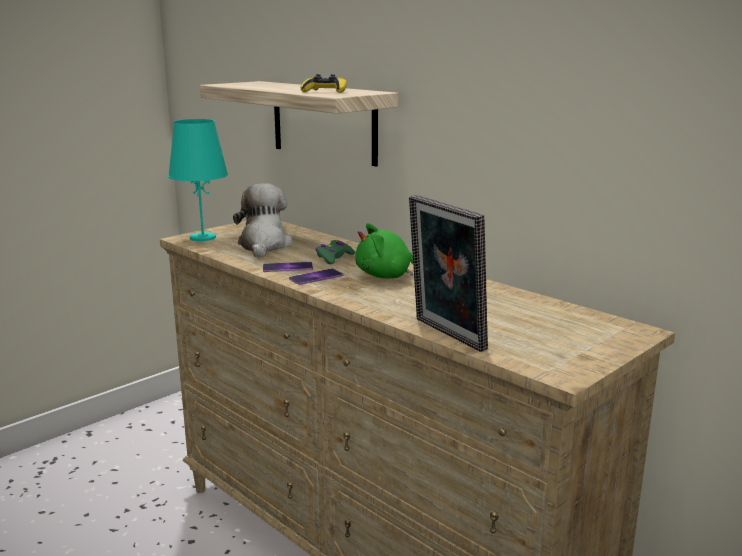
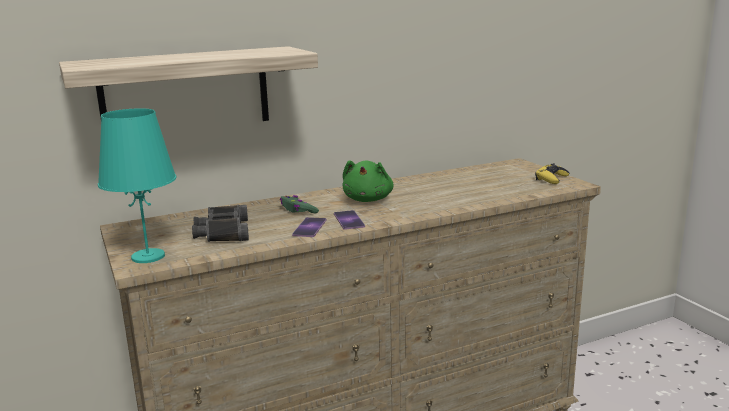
camera: 70 degrees left, 0 degrees up
plush toy [233,183,293,258] -> black binoculars [192,205,249,242]
yellow game controller [300,74,347,93] -> yellow game controller moved to [535,163,569,184]
picture frame [409,195,488,352] -> none

